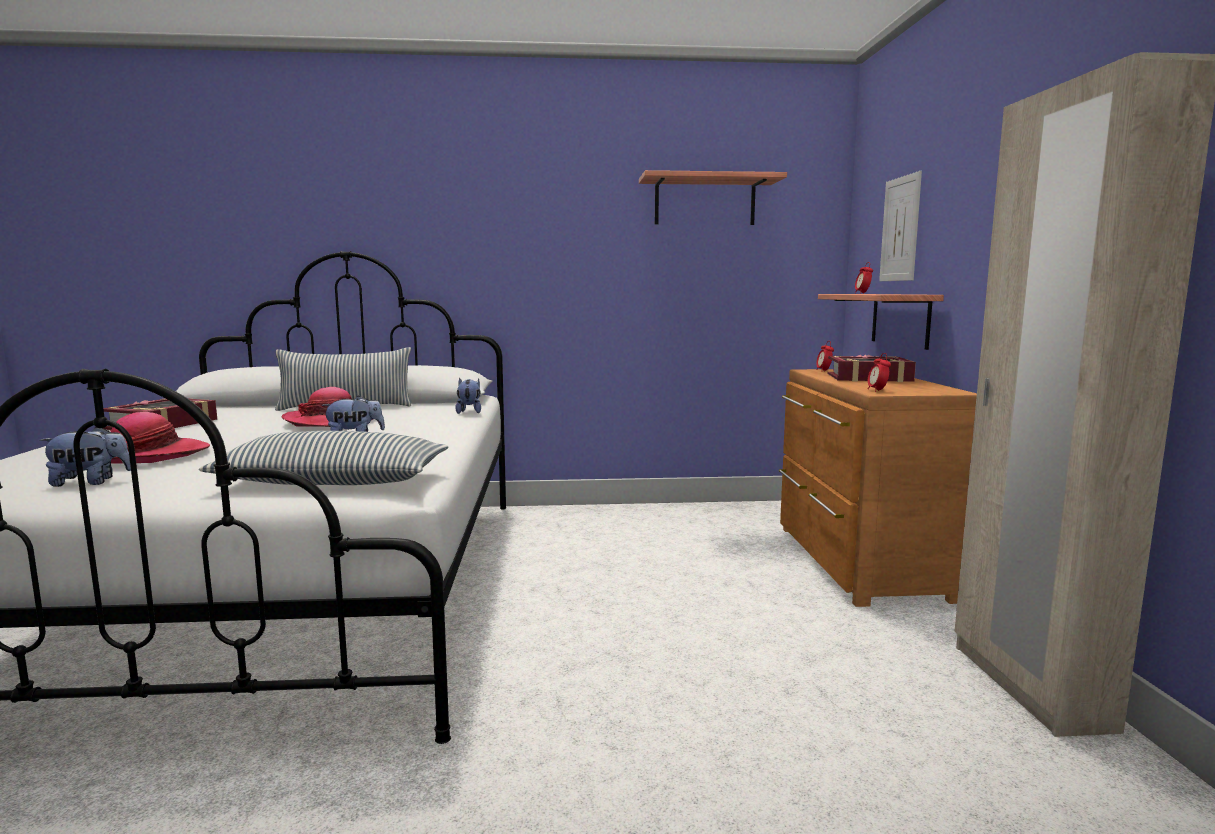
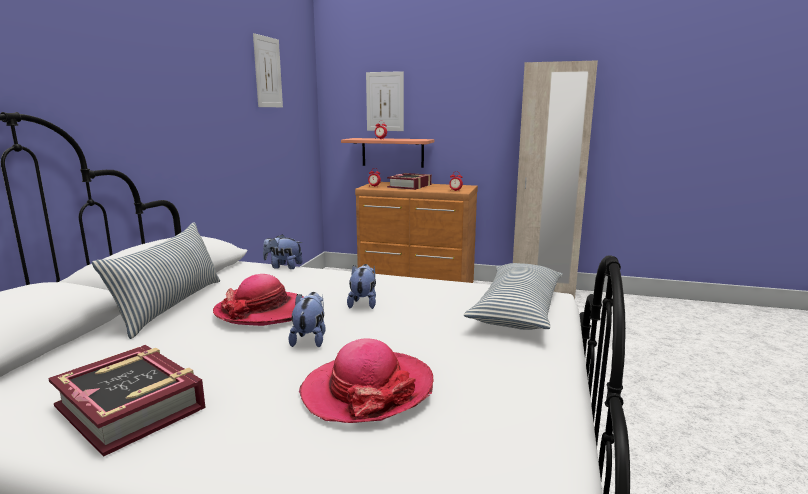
camera: 70 degrees left, 5 degrees up
plush toy [39,427,131,487] -> plush toy moved to [288,292,326,347]
shelf [639,170,787,225] -> picture [253,33,283,107]

